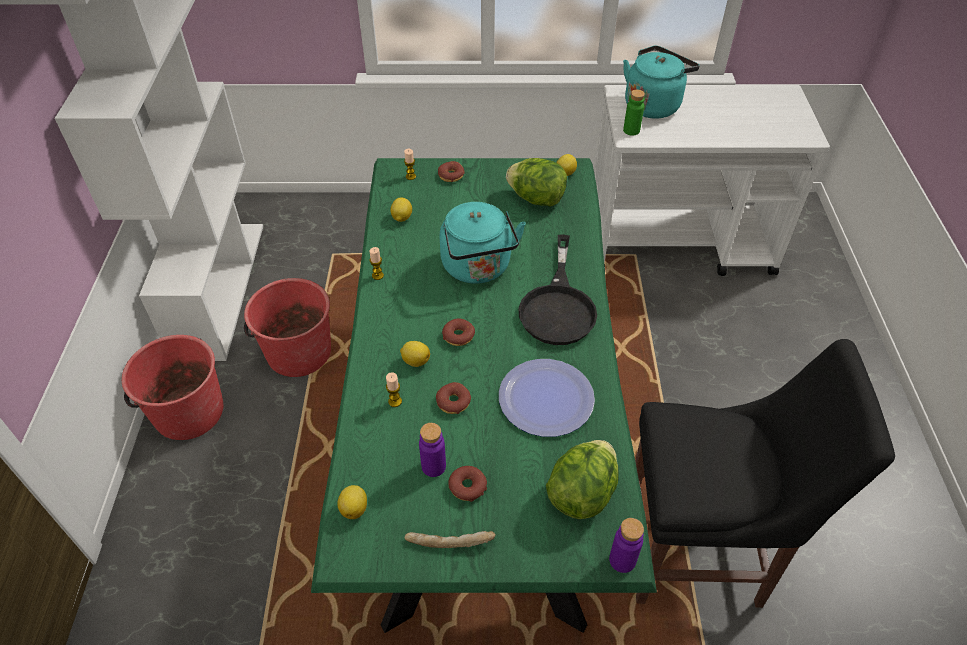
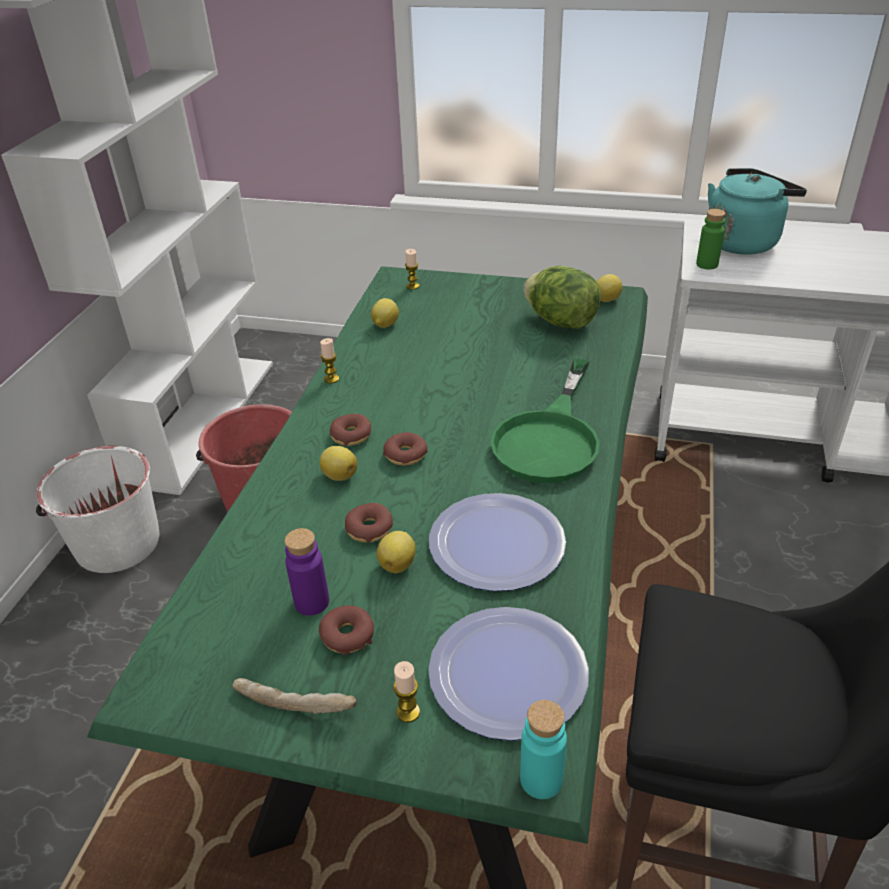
camera: 15 degrees right, 10 degrees down
red bucket [122,335,223,440] -> white bucket [36,446,159,573]
lemon [337,485,367,519] -> lemon moved to [377,531,416,573]
candle [386,372,402,407] -> candle moved to [394,661,420,723]
donut [438,161,465,182] -> donut moved to [330,414,371,446]
turquoise kettle [440,202,526,284] -> none
black frying pan [518,235,597,345] -> green frying pan [490,359,600,483]
lettuce [546,440,619,519] -> plate [428,607,589,741]
purple bottle [609,518,644,573] -> turquoise bottle [520,700,567,799]

